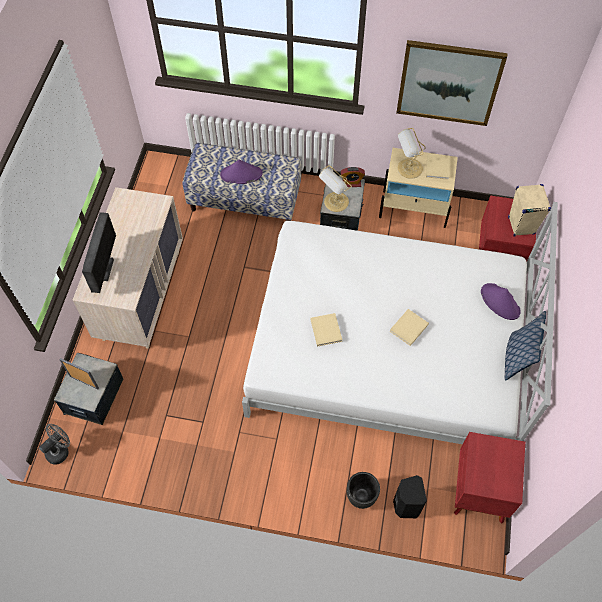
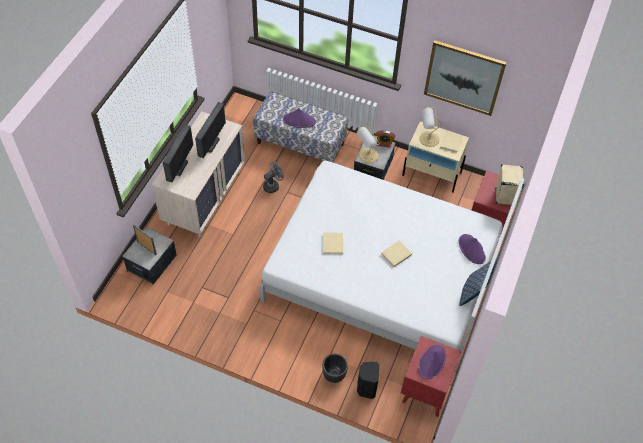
camera: 10 degrees right, 5 degrees down
grey fan [39,424,70,465] -> grey fan moved to [263,162,284,193]
none -> monitor [195,102,226,158]
none -> purple hat [418,345,446,379]

